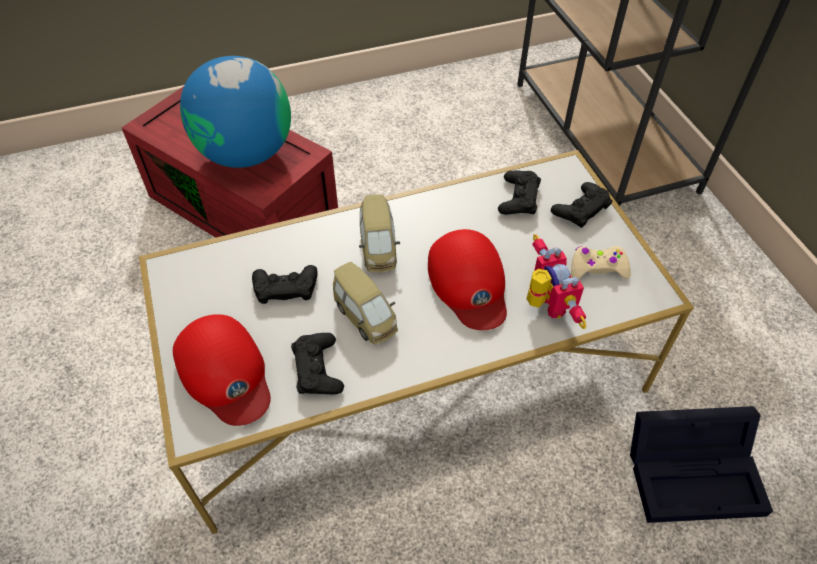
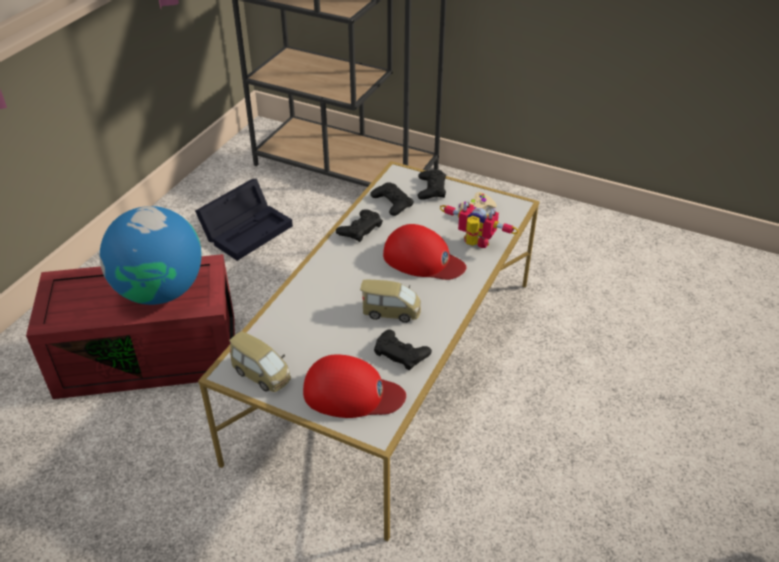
camera: 45 degrees left, 10 degrees down
black game controller [252,265,318,304] -> black game controller moved to [336,209,383,242]
toy car [359,195,400,272] -> toy car moved to [229,331,291,392]
black storage box [630,406,773,523] -> black storage box moved to [195,179,293,261]

